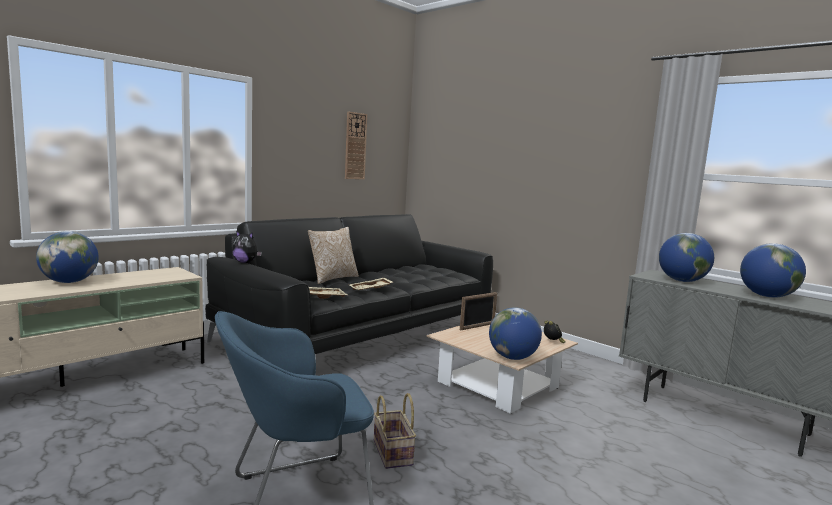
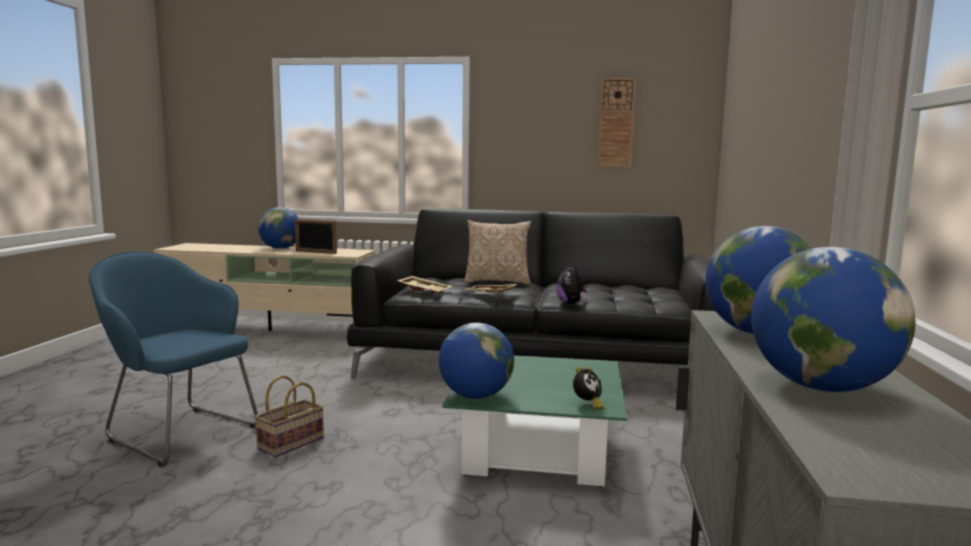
camera: 55 degrees right, 0 degrees up
plush toy [232,231,262,263] -> plush toy moved to [557,263,587,304]
beige coffee table [427,325,578,414] -> green coffee table [442,356,627,487]
picture frame [460,292,497,330] -> picture frame moved to [295,219,337,254]

